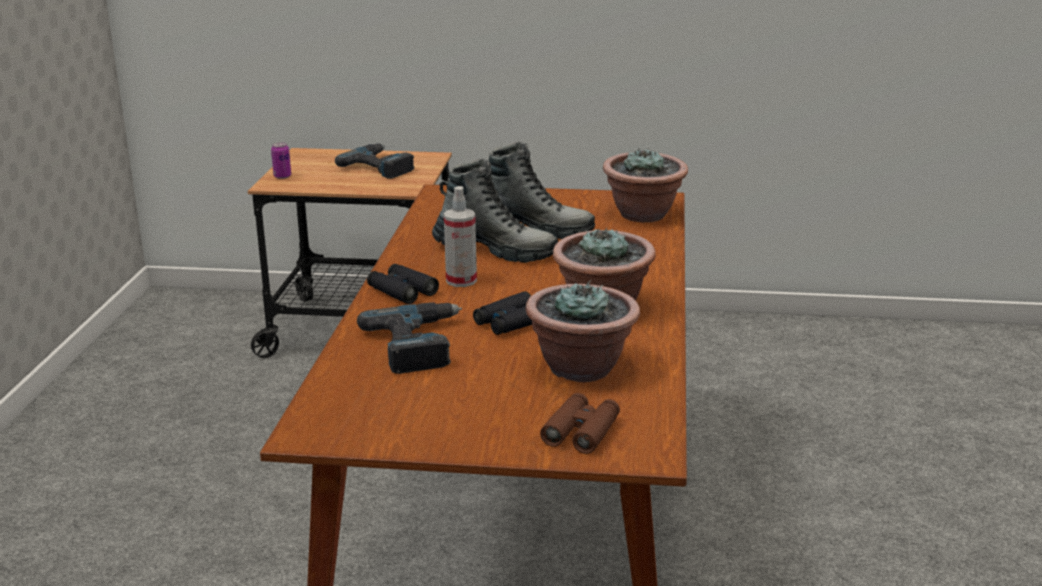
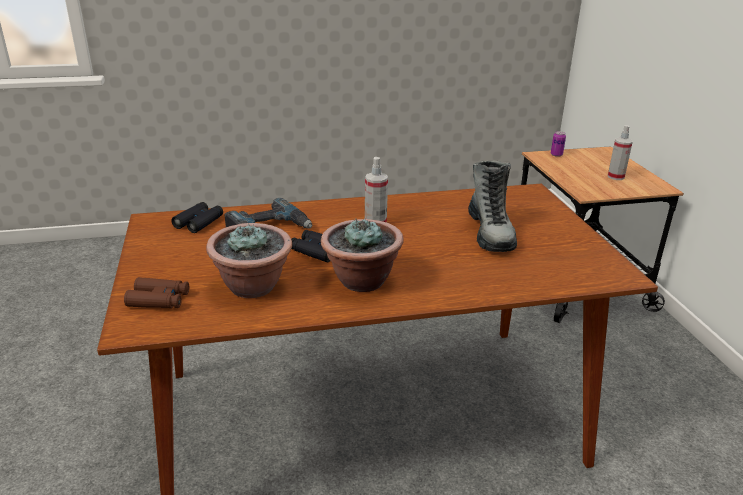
camera: 70 degrees right, 5 degrees up
power drill [335,143,414,179] -> spray bottle [608,125,633,180]
black binoculars [367,264,439,304] -> black binoculars moved to [171,202,223,233]
boot [432,159,558,263] -> none
potted plant [603,147,688,222] -> none

